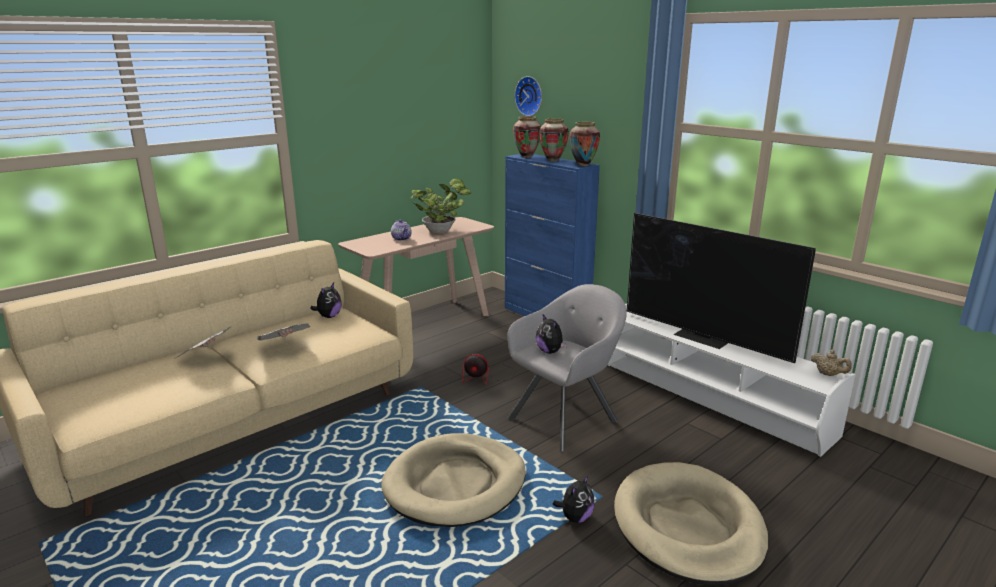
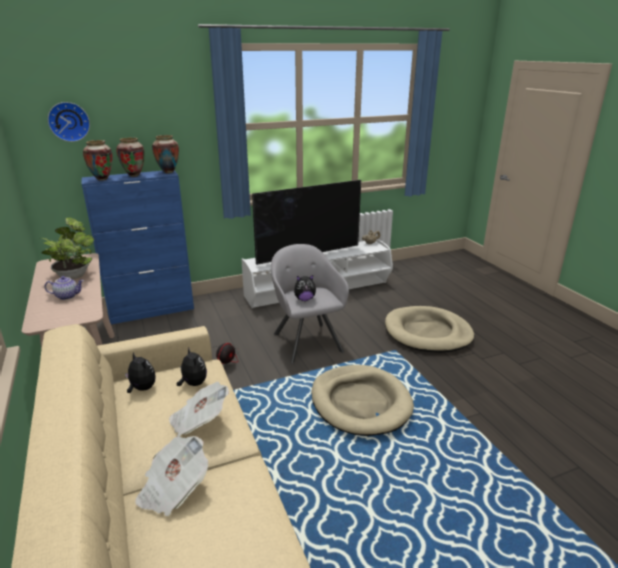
camera: 70 degrees left, 5 degrees up
plush toy [553,475,595,523] -> plush toy moved to [177,348,207,386]

